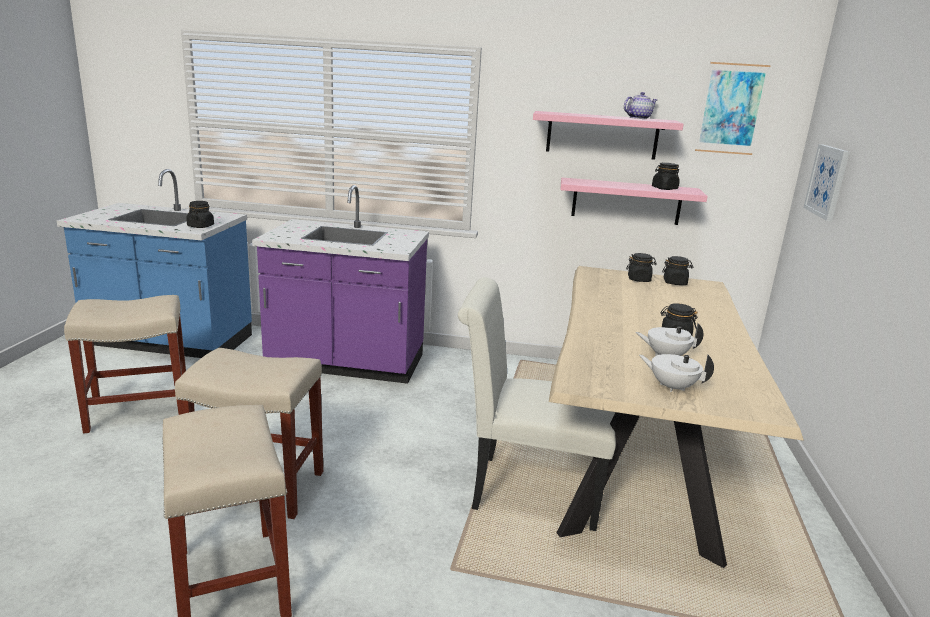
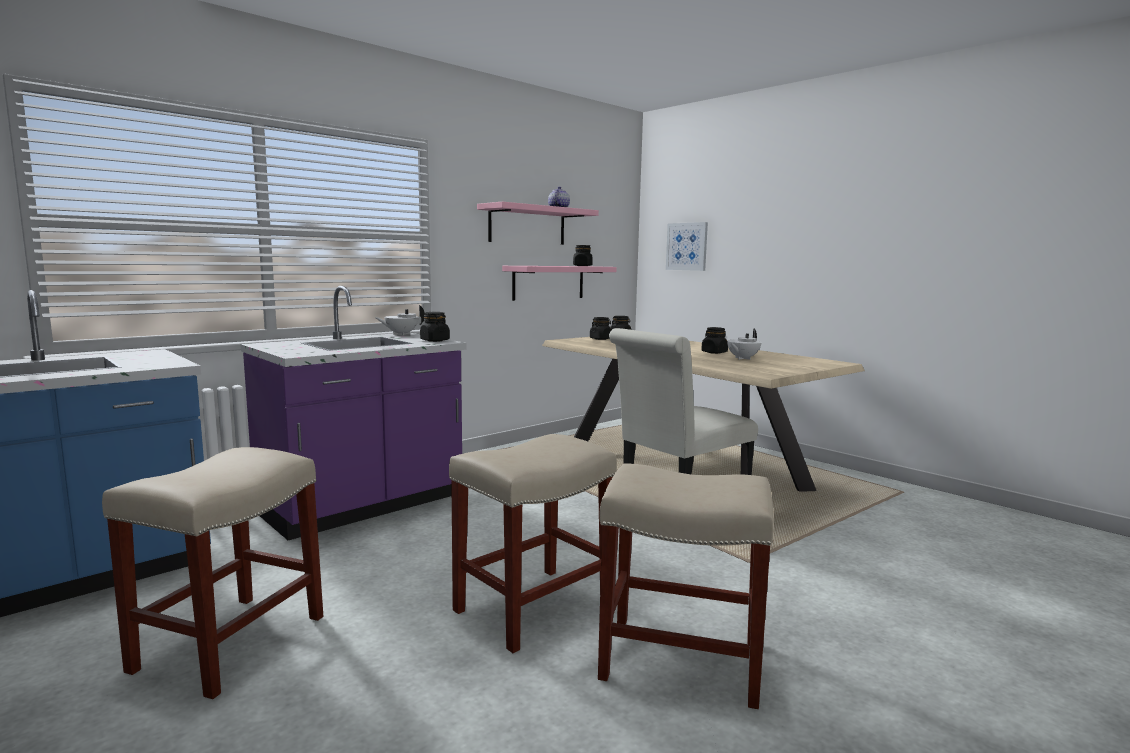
camera: 50 degrees left, 10 degrees down
black jar [186,201,214,228] -> black jar moved to [420,312,450,342]
white teapot [639,354,714,392] -> white teapot moved to [375,305,425,335]
picture [695,62,771,155] -> none

